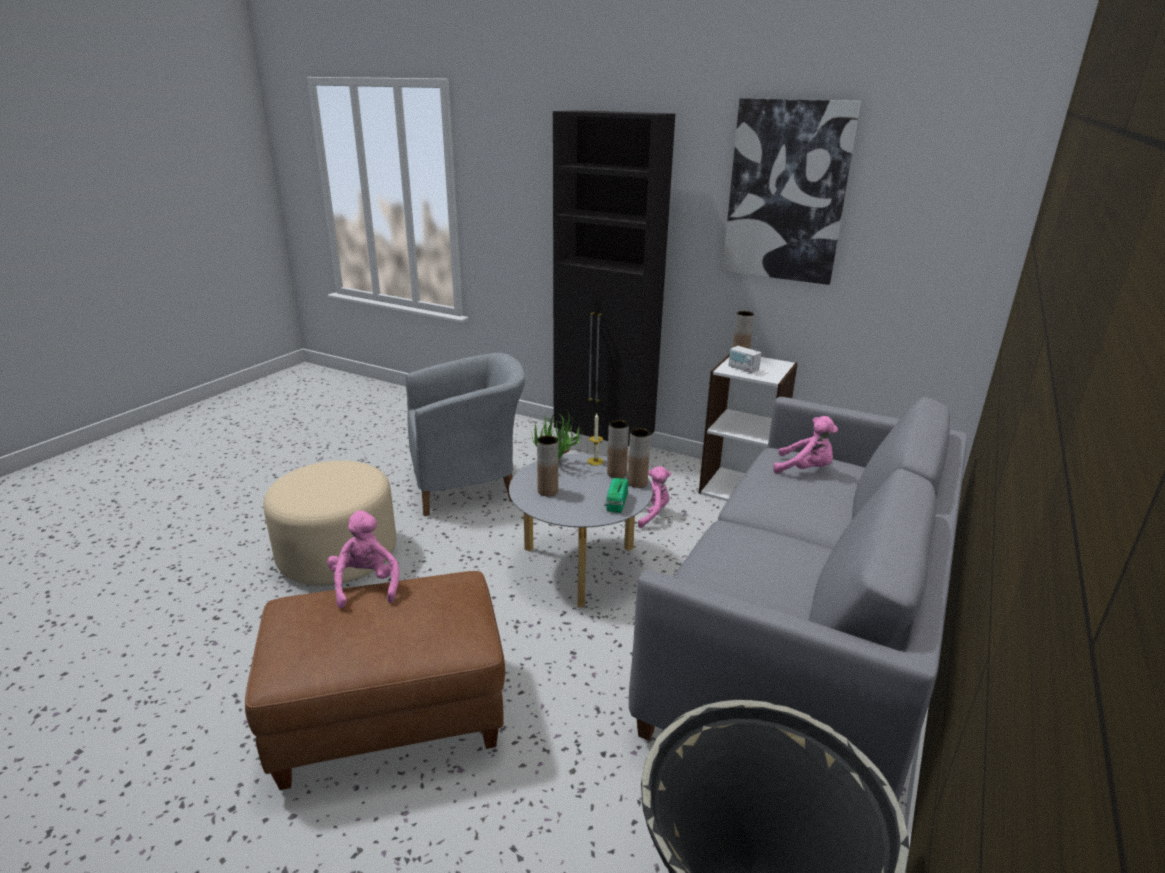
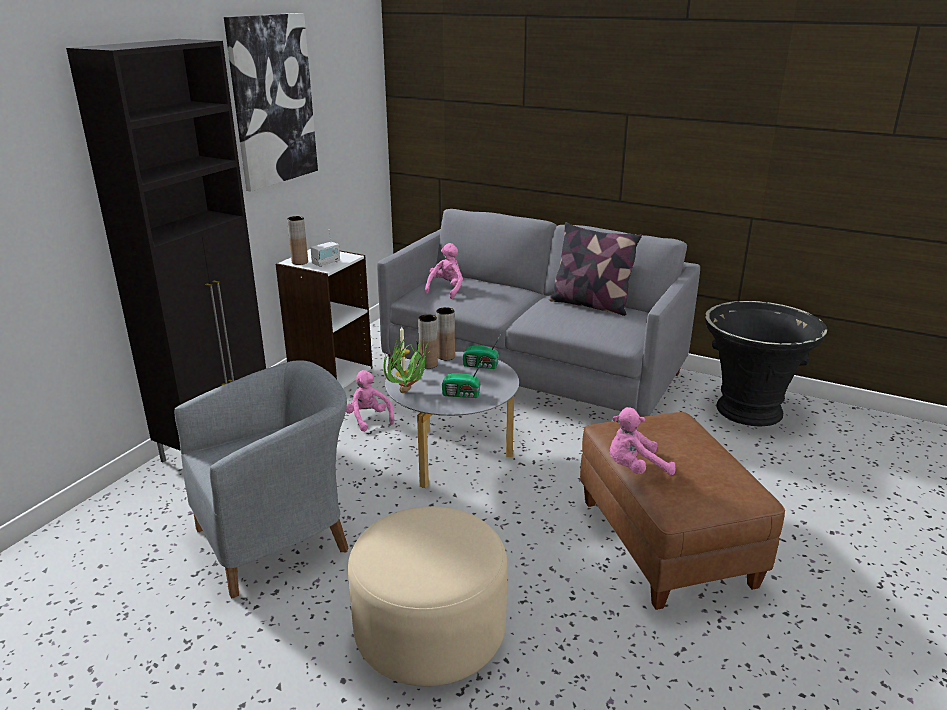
camera: 90 degrees left, 0 degrees up
grey armchair [406,353,525,516] -> grey armchair turned 75 degrees clockwise [175,360,348,599]
brown vase [537,435,558,496] -> radio [442,360,483,398]
none -> pillow [549,222,642,316]

